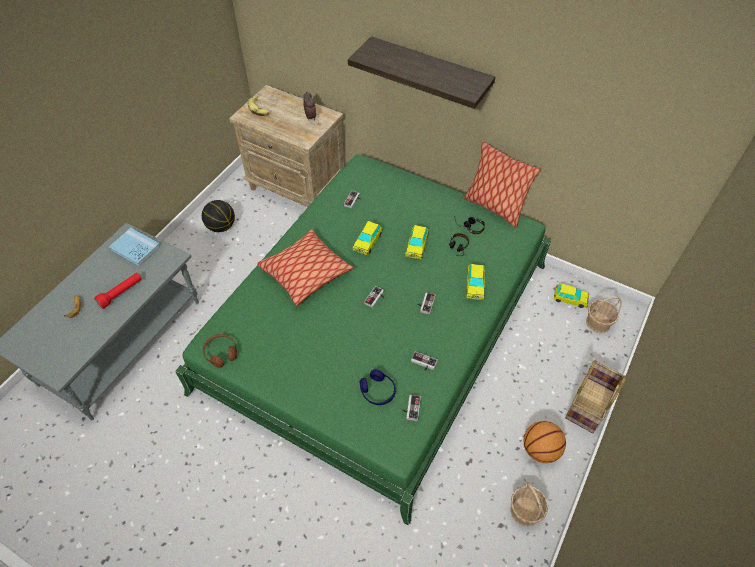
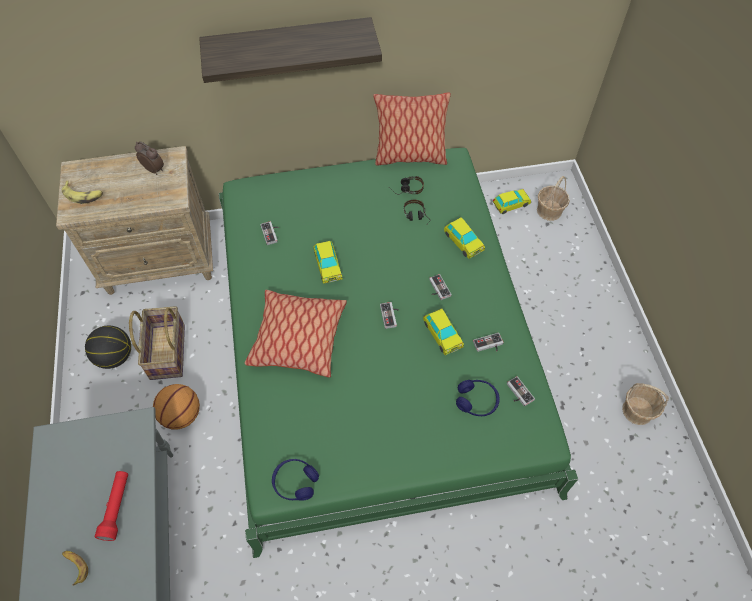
camera: 40 degrees left, 5 degrees up
blue book [109,228,161,267] -> none
brown headphones [203,334,237,368] -> blue headphones [272,459,319,501]
toy car [405,225,429,259] -> toy car moved to [423,309,464,355]
basketball [523,421,566,463] -> basketball moved to [153,384,200,429]
basket [565,360,626,433] -> basket moved to [129,306,185,380]

